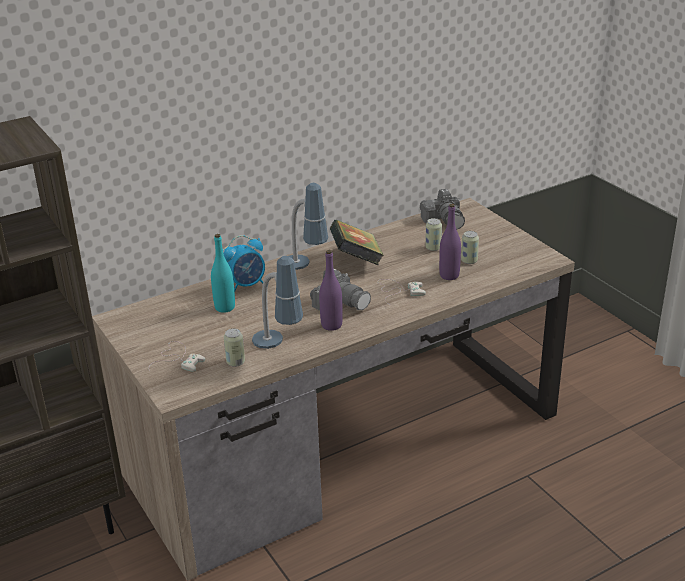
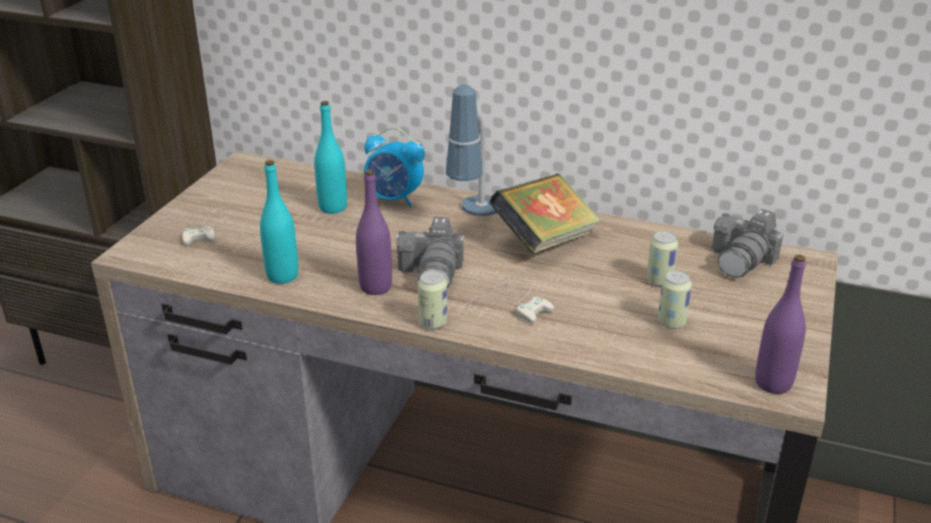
camera: 50 degrees right, 0 degrees up
can [224,328,245,367] -> can moved to [418,271,447,329]
table lamp [252,256,303,349] -> turquoise bottle [260,160,298,284]
purple bottle [439,204,461,280] -> purple bottle moved to [755,255,806,394]

